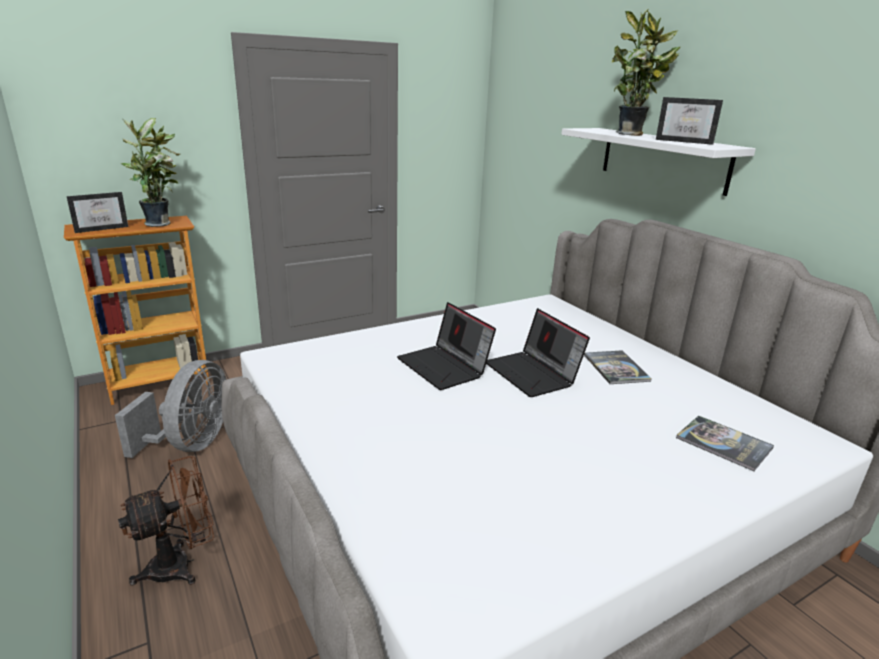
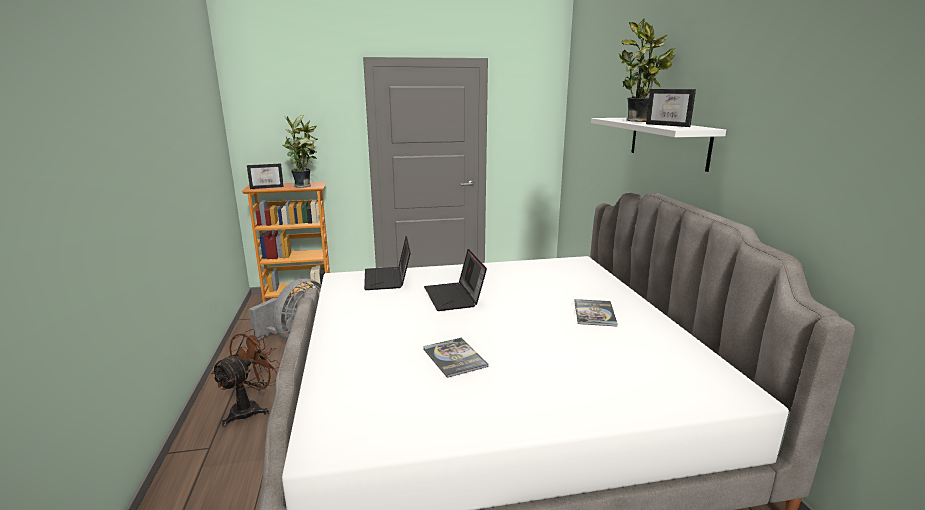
camera: 20 degrees right, 5 degrees down
brown fan [118,456,214,586] -> brown fan turned 45 degrees counterclockwise [211,329,280,427]
laptop [486,308,590,397] -> laptop moved to [364,236,411,290]
book [676,416,774,471] -> book moved to [423,338,489,378]

